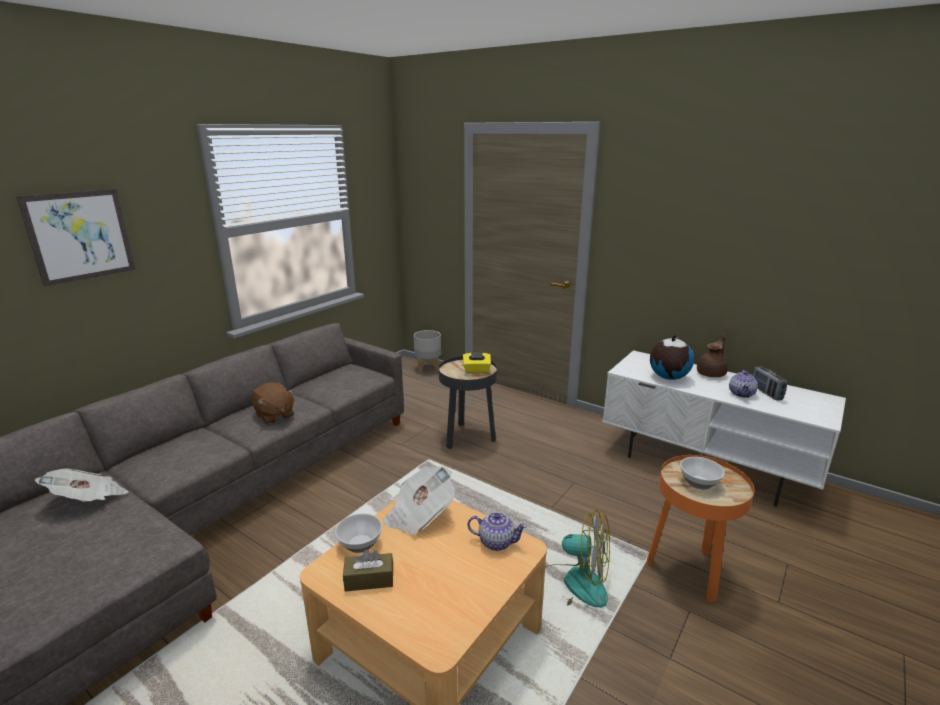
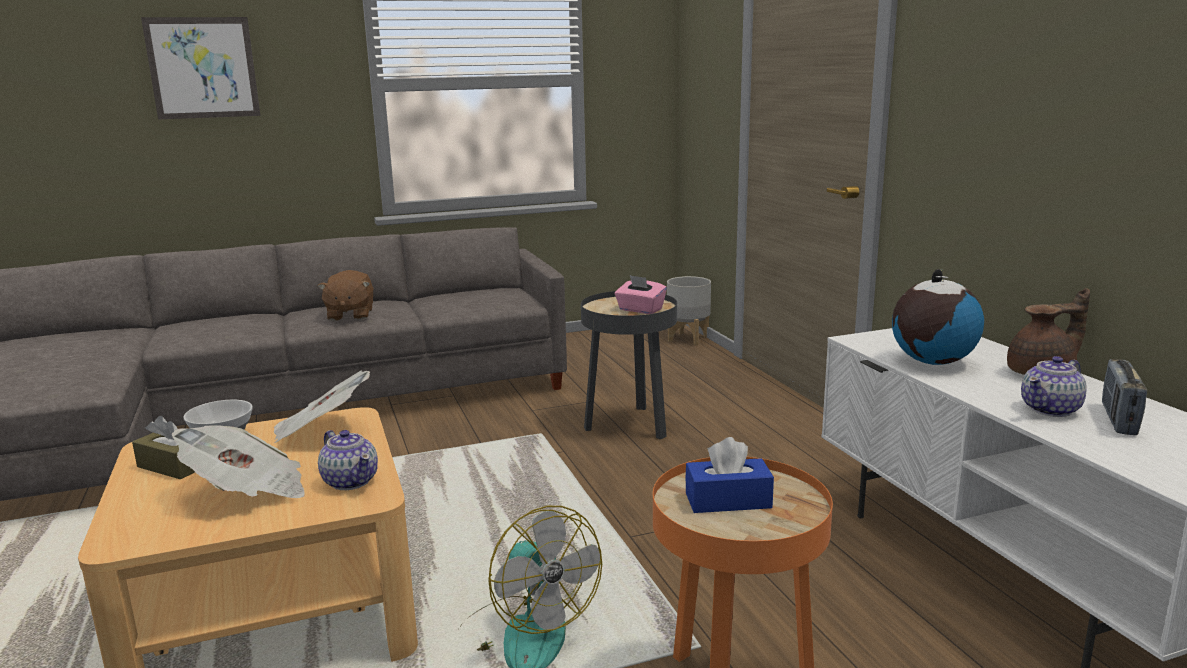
camera: 35 degrees right, 5 degrees down
newspaper [35,468,129,502] -> newspaper moved to [172,425,305,498]
yellow tissue box [463,352,491,373] -> pink tissue box [615,275,667,314]
bowl [680,457,725,490] -> blue tissue box [685,437,774,513]

